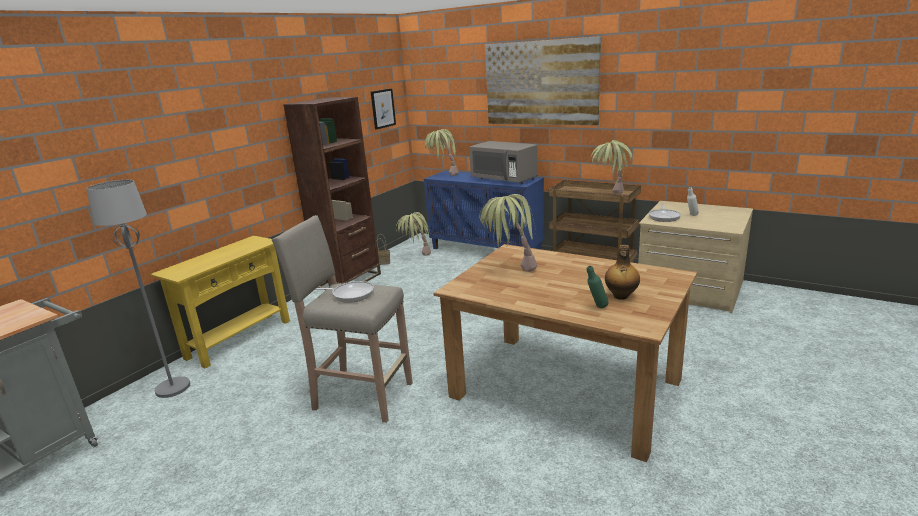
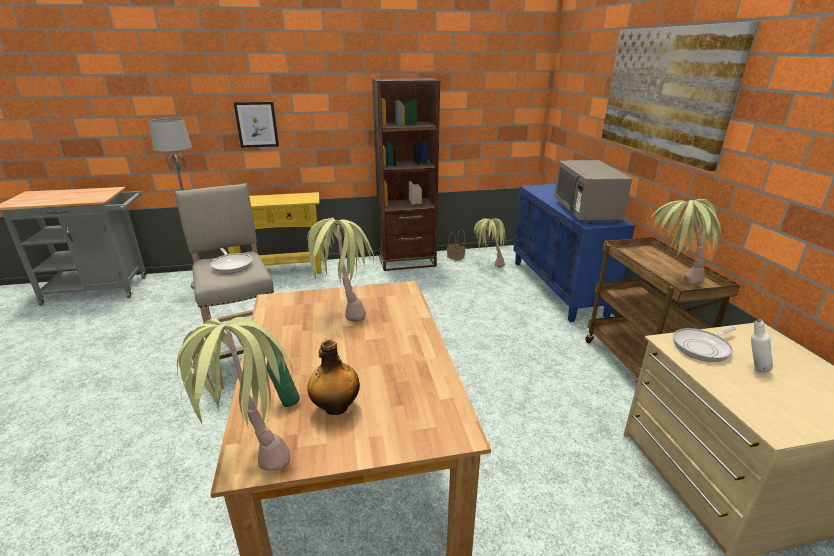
camera: 45 degrees right, 5 degrees up
picture [371,88,396,130] -> picture moved to [234,102,279,148]
potted plant [423,129,459,176] -> potted plant moved to [177,317,292,470]

